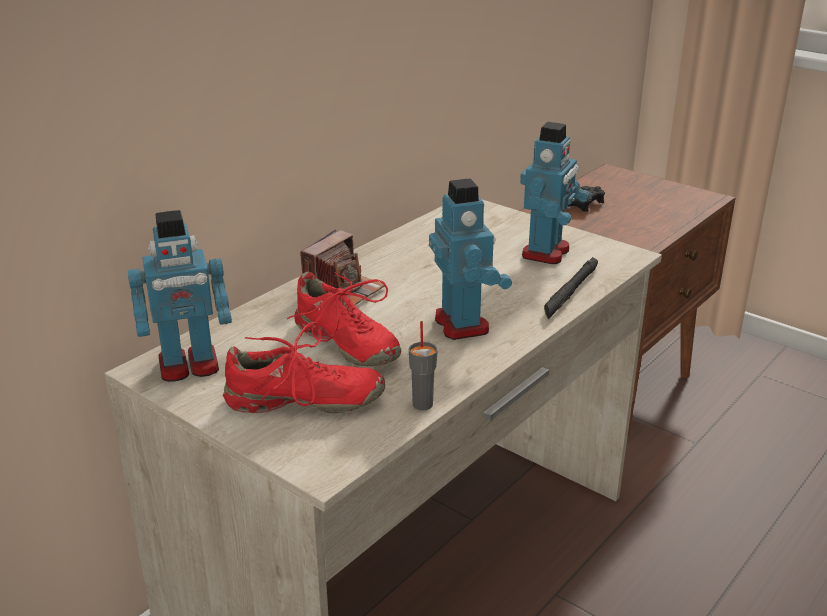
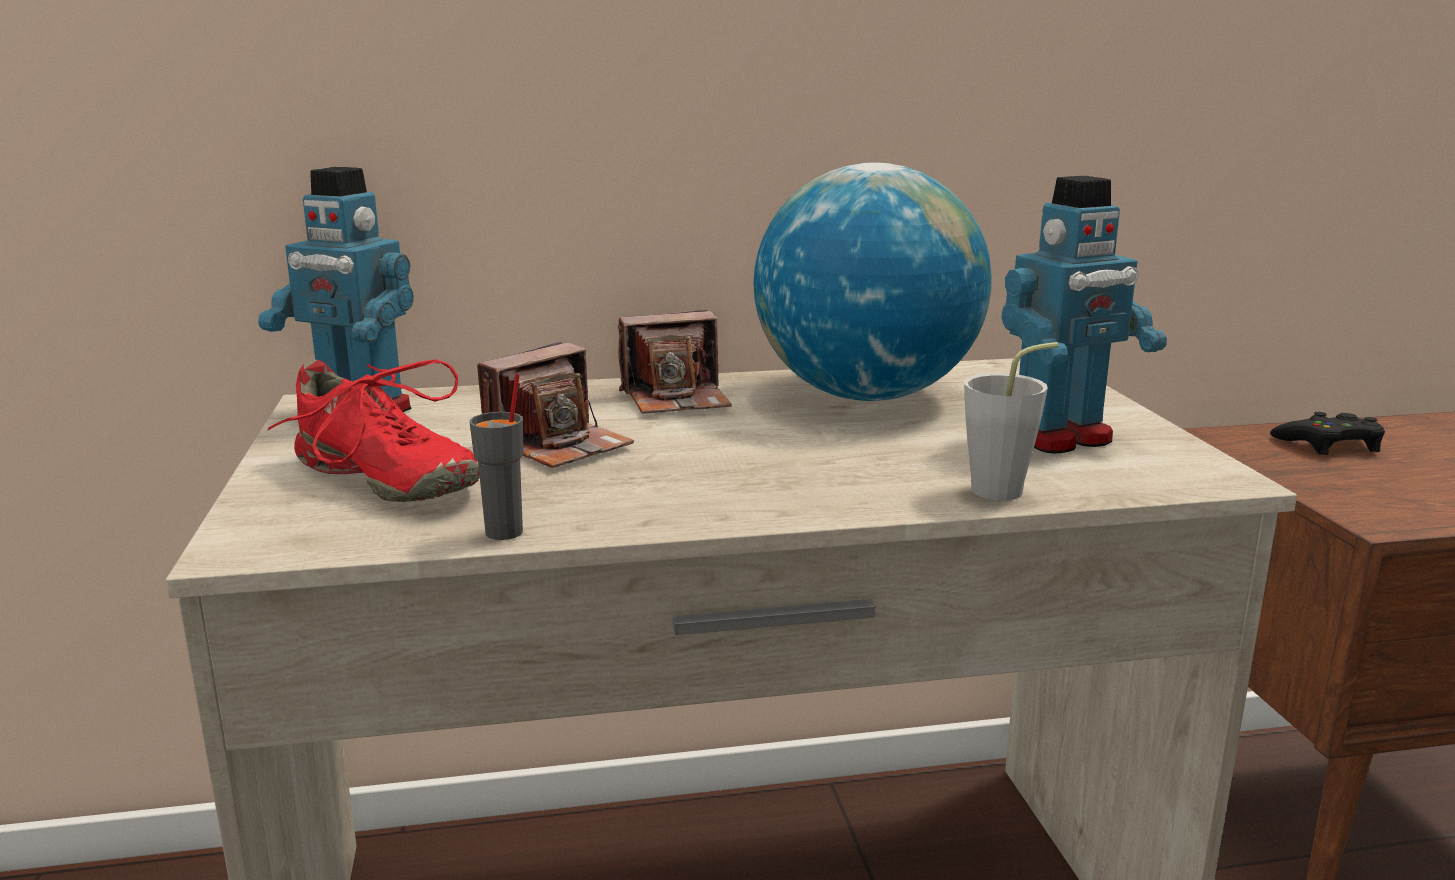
camera: 40 degrees right, 10 degrees down
red shoe [287,272,401,367] -> camera [477,342,634,468]
toy robot [429,179,512,340] -> none
black flashlight [544,257,598,319] -> grey cup [964,342,1059,501]
none -> globe [754,163,992,401]

